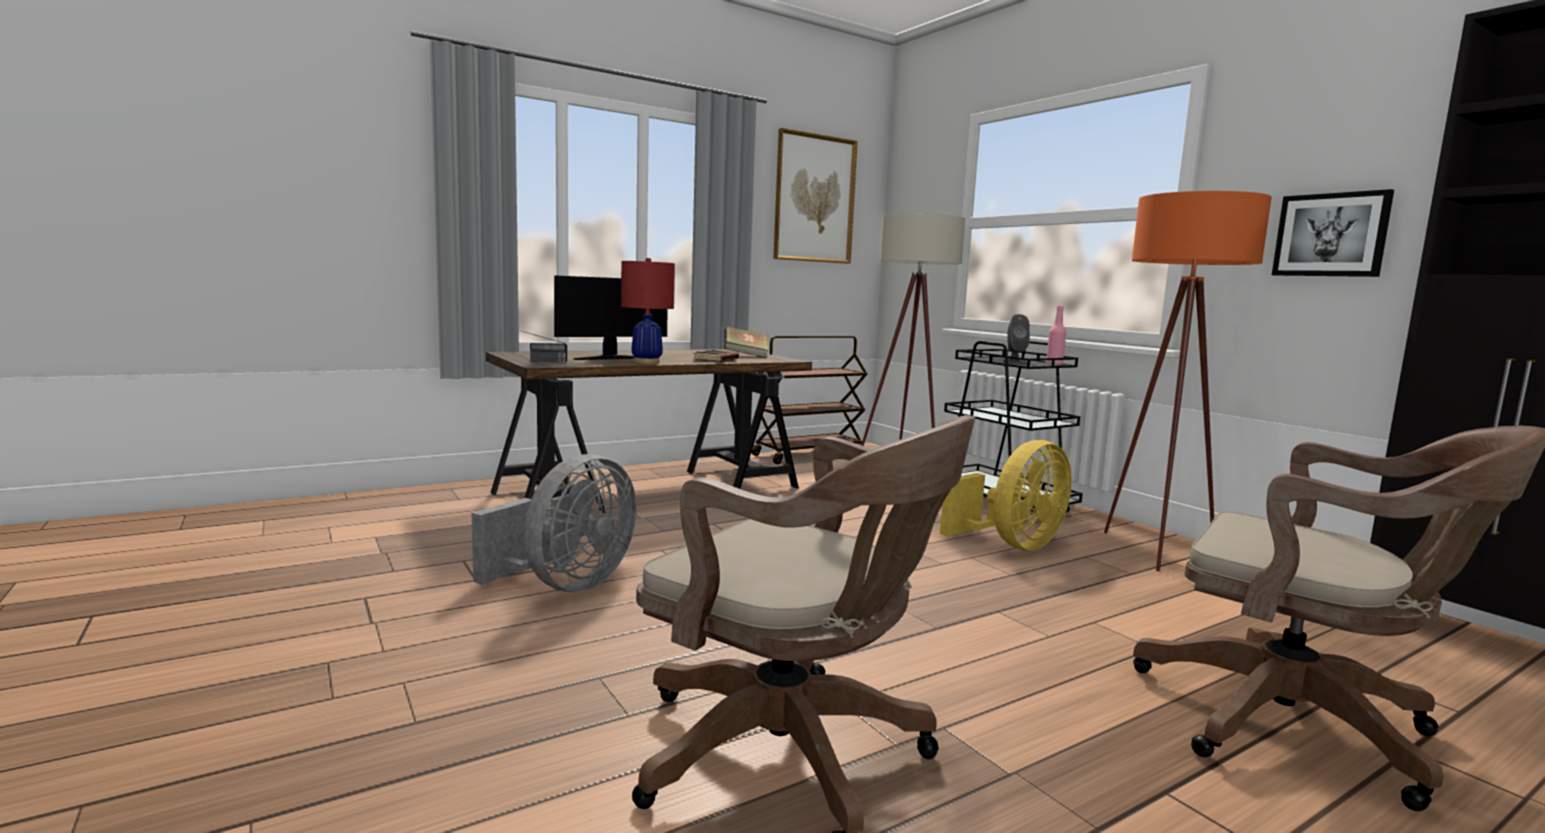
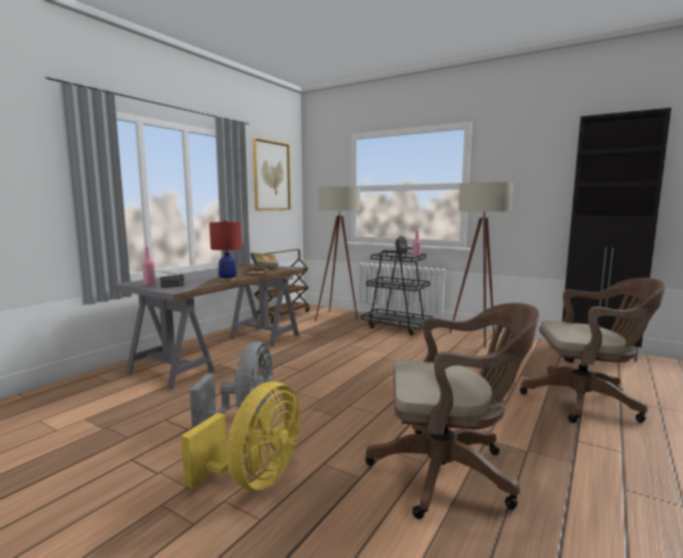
camera: 25 degrees left, 0 degrees up
brown desk [486,349,812,513] -> grey desk [113,263,304,389]
monitor [554,275,668,360] -> none
yellow fan [940,440,1072,551] -> yellow fan moved to [181,382,300,490]
orange floor lamp [1104,191,1272,571] -> beige floor lamp [449,182,513,348]
picture [1272,189,1394,277] -> none
none -> pink bottle [142,246,155,285]

